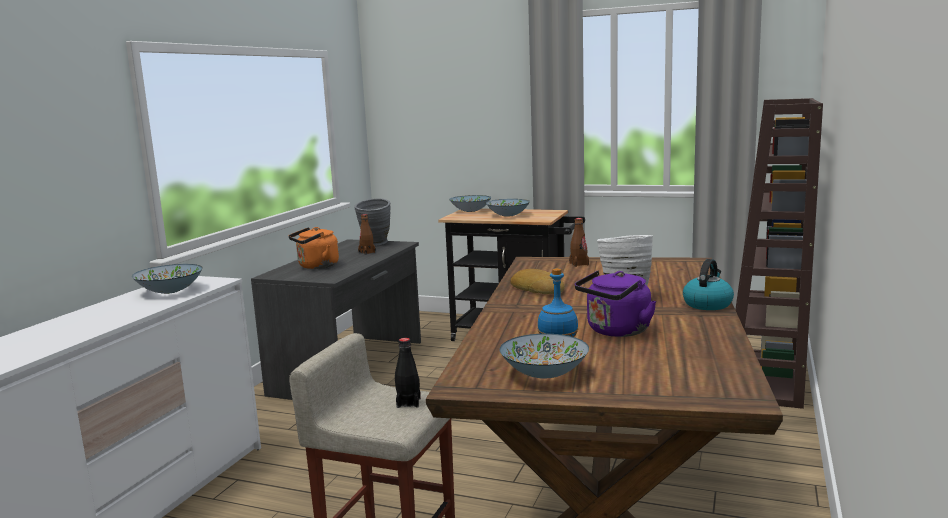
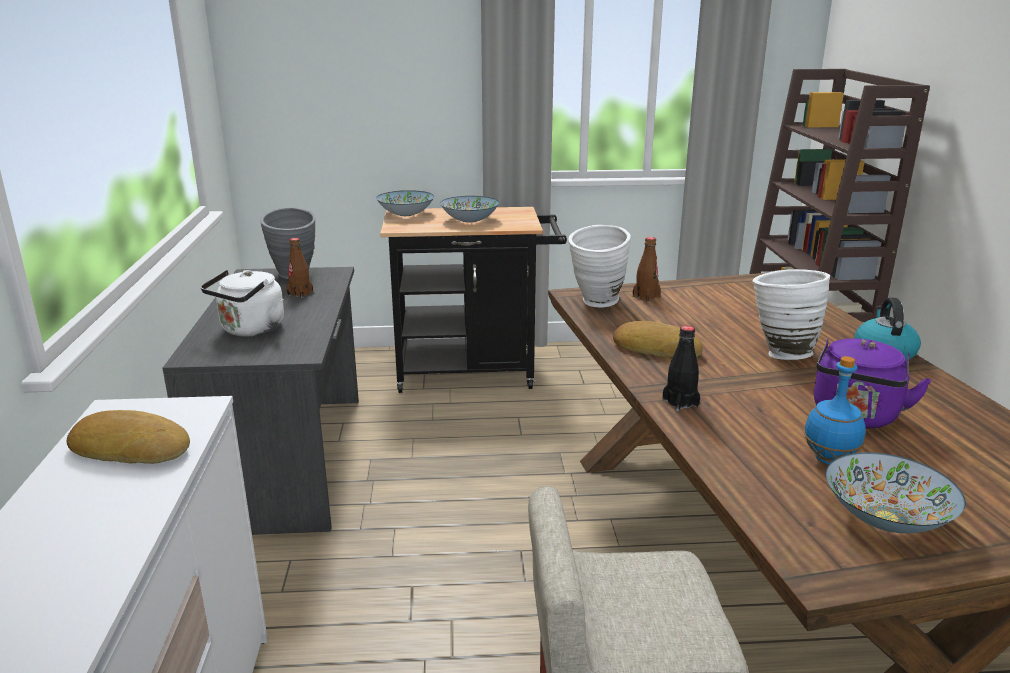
camera: 25 degrees left, 10 degrees up
bowl [132,264,203,294] -> bread [67,410,190,464]
orange kettle [289,227,339,269] -> white kettle [201,270,284,337]
black bottle [395,338,421,408] -> black bottle moved to [662,326,700,411]
none -> white vase [568,225,631,307]

